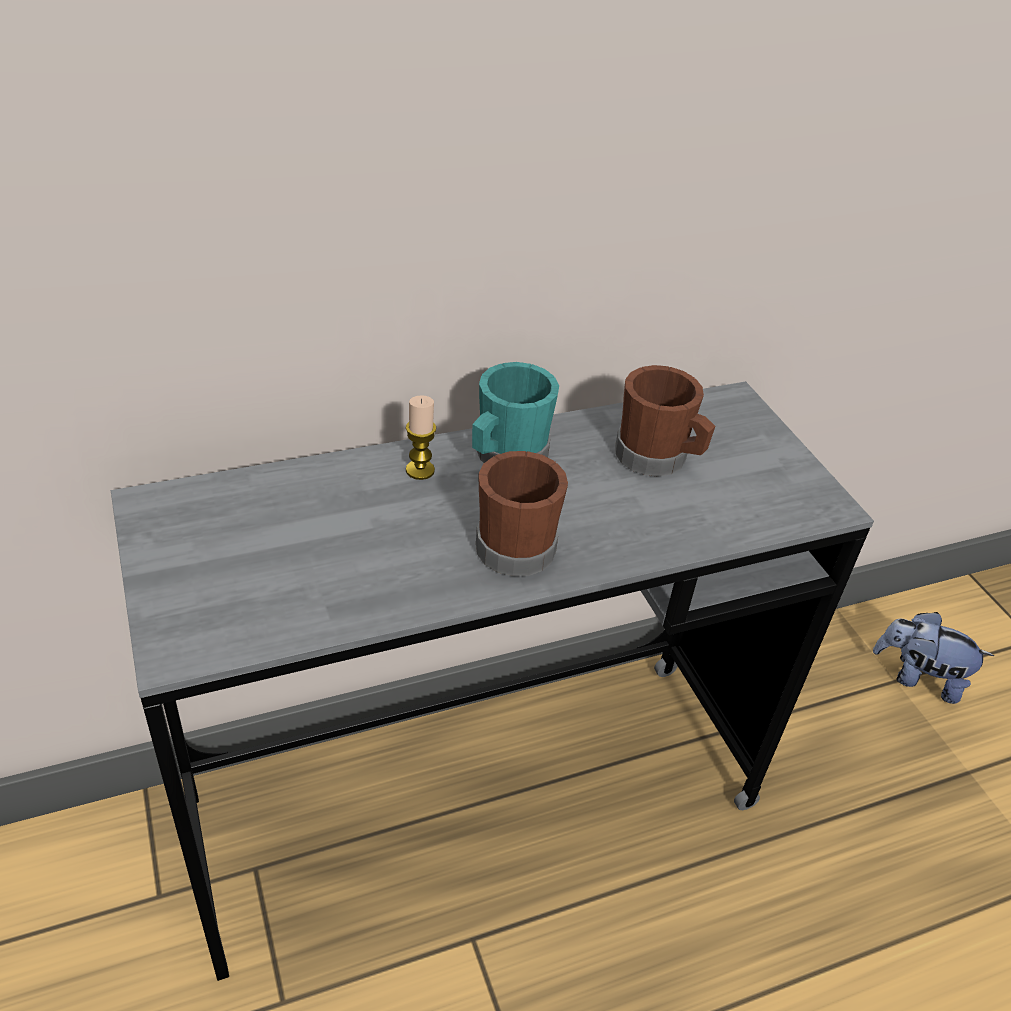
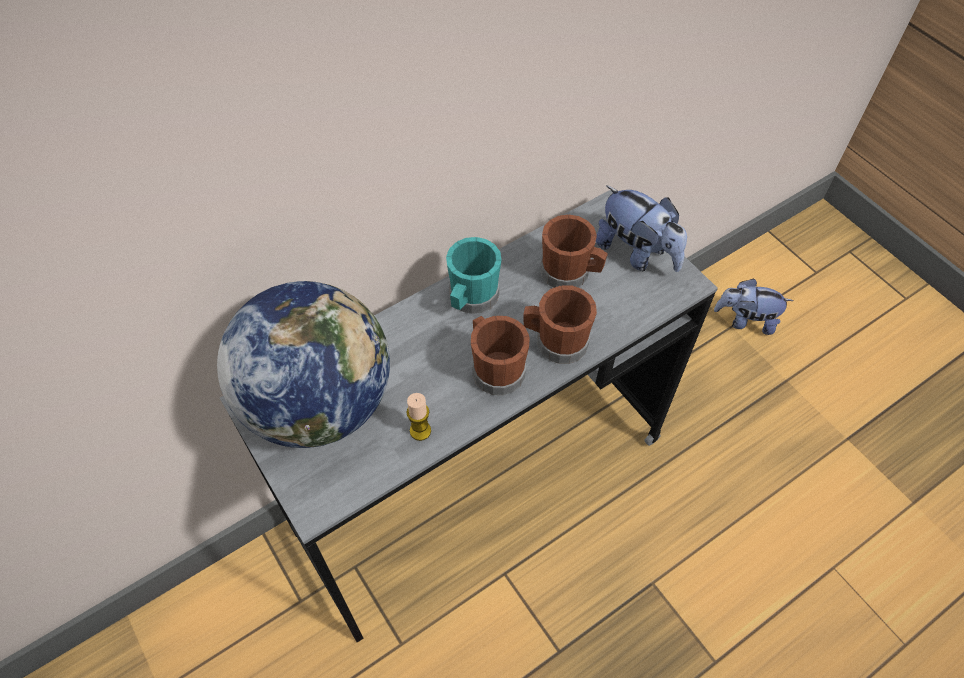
camera: 10 degrees left, 15 degrees up
candle [406,395,436,480] -> candle moved to [406,393,431,441]
none -> globe [217,281,390,448]
none -> brown mug [523,285,597,364]
none -> plush toy [596,185,687,272]

